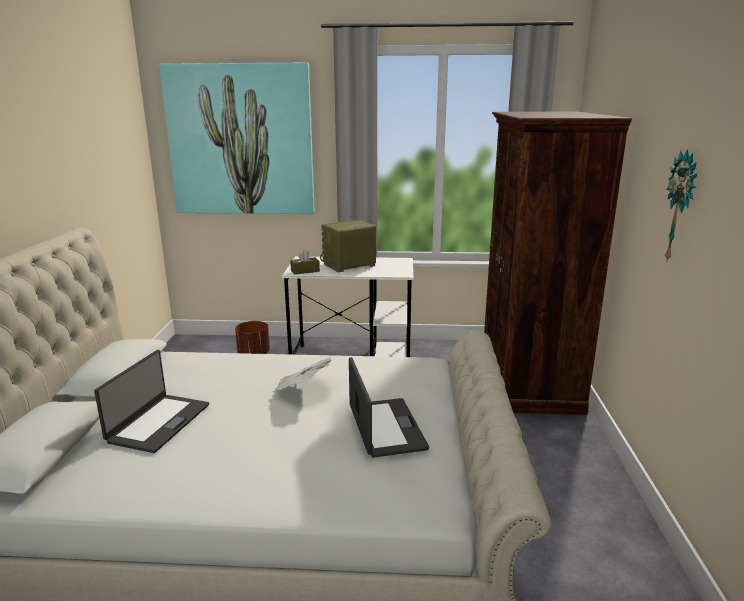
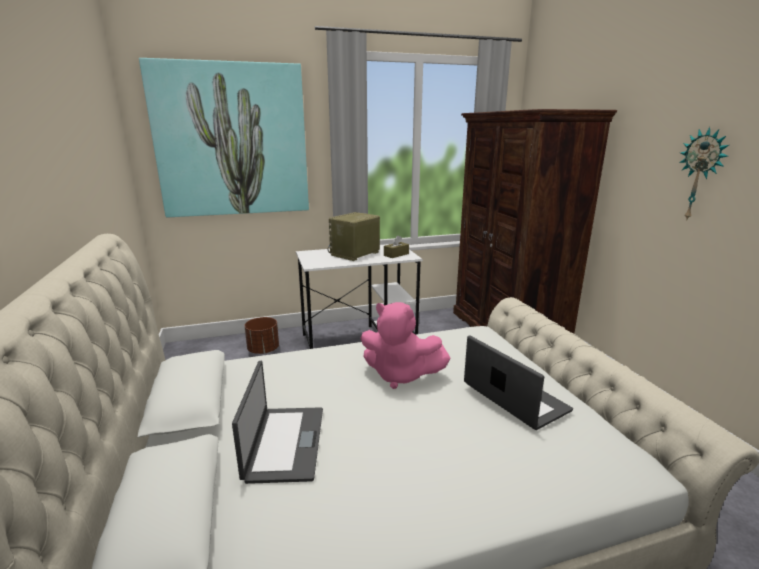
camera: 20 degrees left, 0 degrees up
newspaper [273,357,332,392] -> pink plush toy [360,302,450,389]
brown tissue box [290,250,320,275] -> brown tissue box moved to [384,235,409,258]

